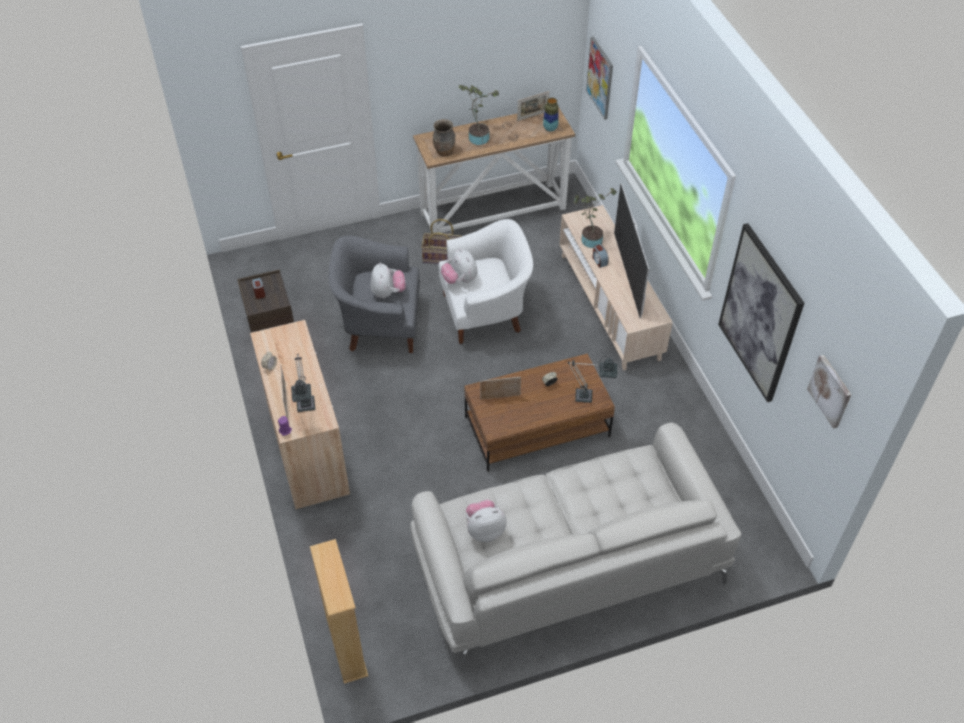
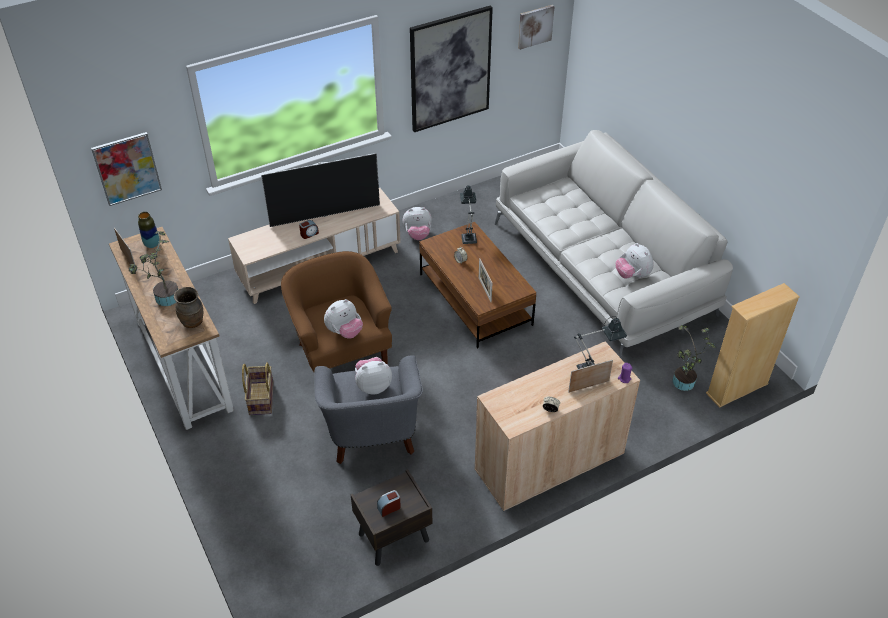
camera: 100 degrees left, 5 degrees down
white armchair [438,219,533,344] -> brown armchair [281,251,392,372]
potted plant [573,188,617,248] -> potted plant moved to [672,325,715,391]
none -> plush toy [403,207,432,240]

